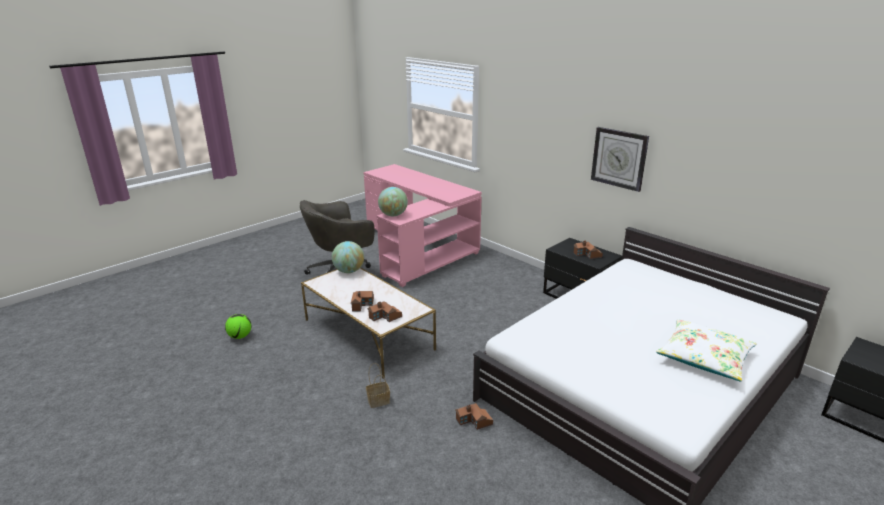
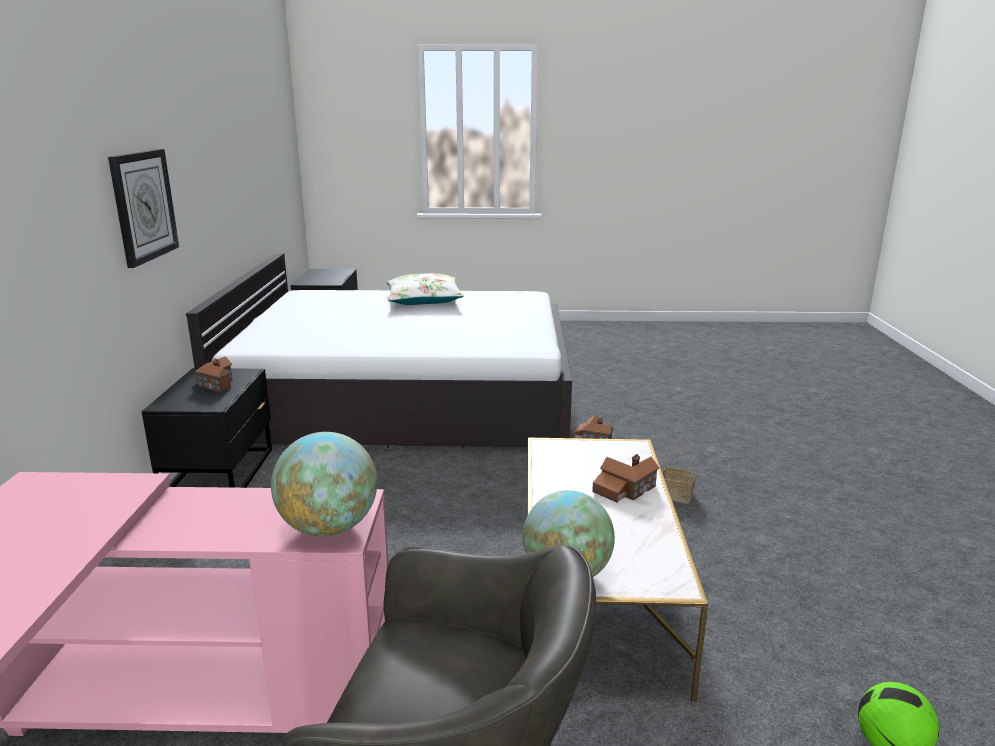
camera: 135 degrees left, 5 degrees down
toy house [367,301,402,322] -> none

